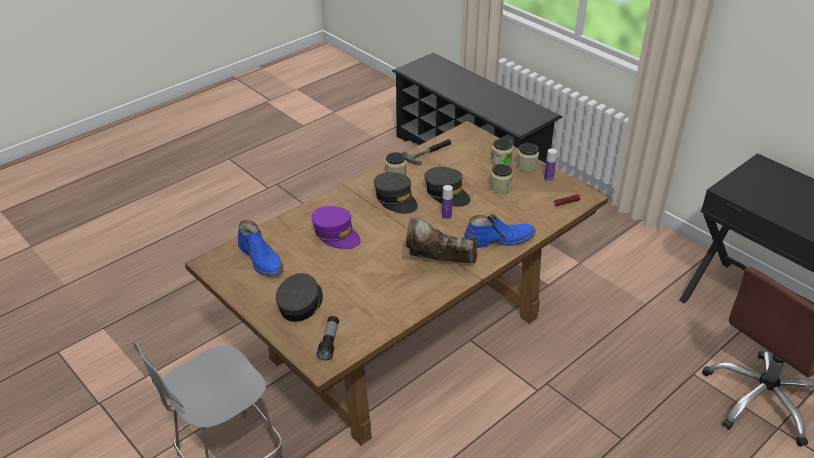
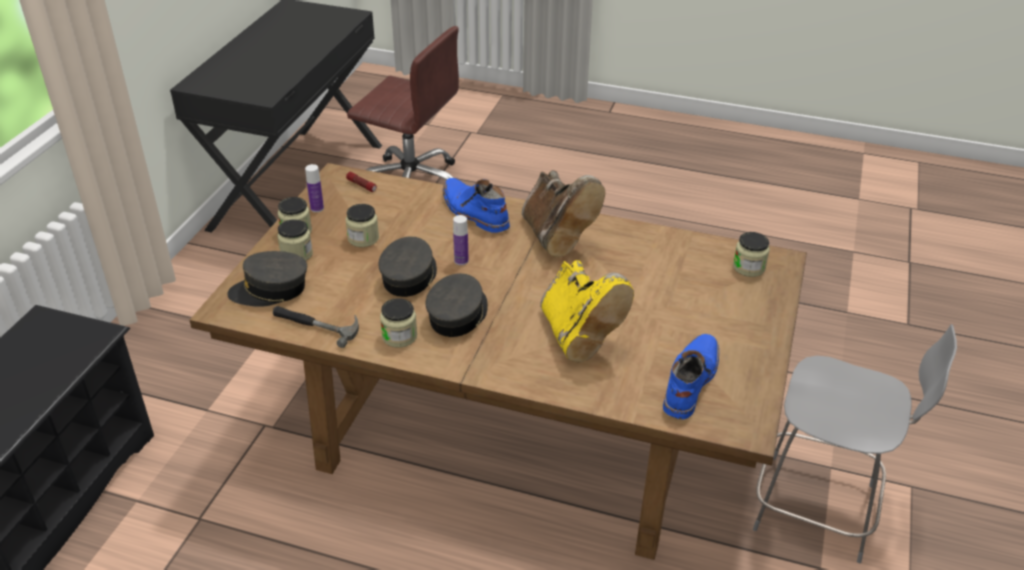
camera: 120 degrees left, 0 degrees up
grey cap [276,273,323,322] -> grey cap moved to [227,251,307,307]
purple cap [311,206,361,249] -> yellow boot [540,260,634,362]
flashlight [316,316,339,360] -> jar [733,232,770,277]

